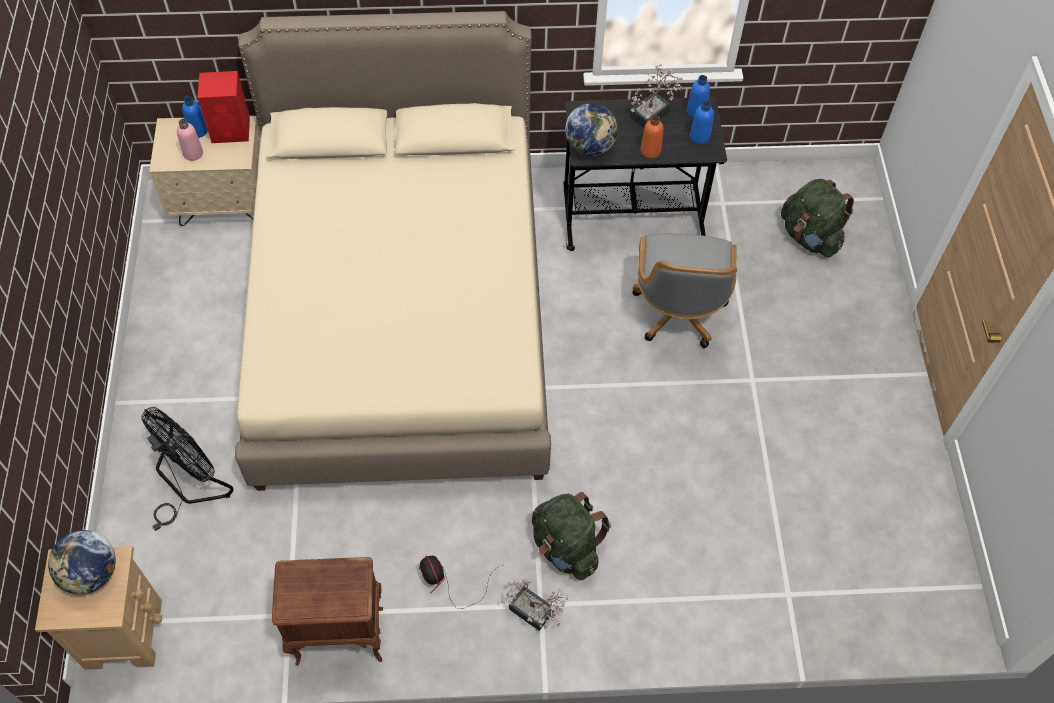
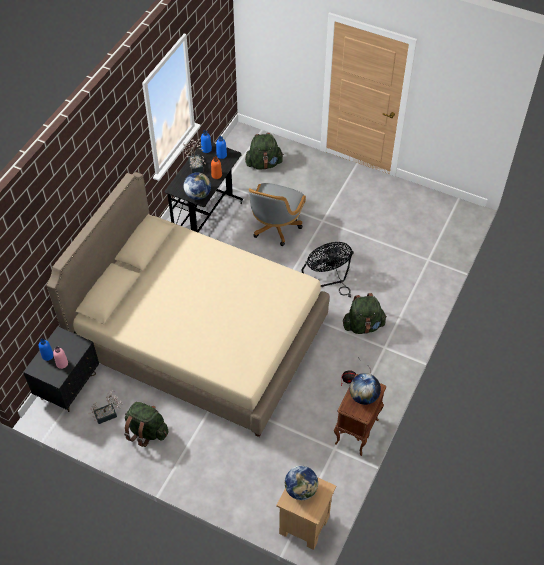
camera: 60 degrees left, 5 degrees down
black fan [141,407,234,531] -> black fan moved to [301,242,354,297]
beige nightstand [149,116,261,226] -> black nightstand [23,327,99,412]
red speaker [197,71,250,143] -> none
potted plant [501,579,568,631] -> potted plant moved to [88,391,122,424]
grey office chair [633,233,737,348] -> grey office chair turned 75 degrees clockwise [249,183,306,246]
none -> green backpack [124,402,169,447]
none -> globe [349,373,381,405]

